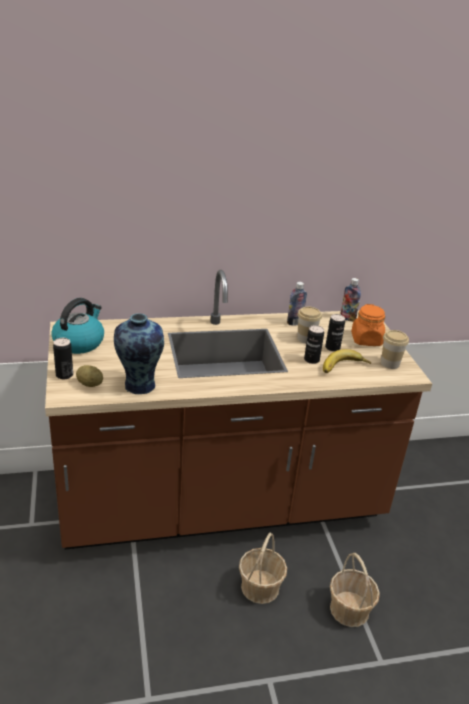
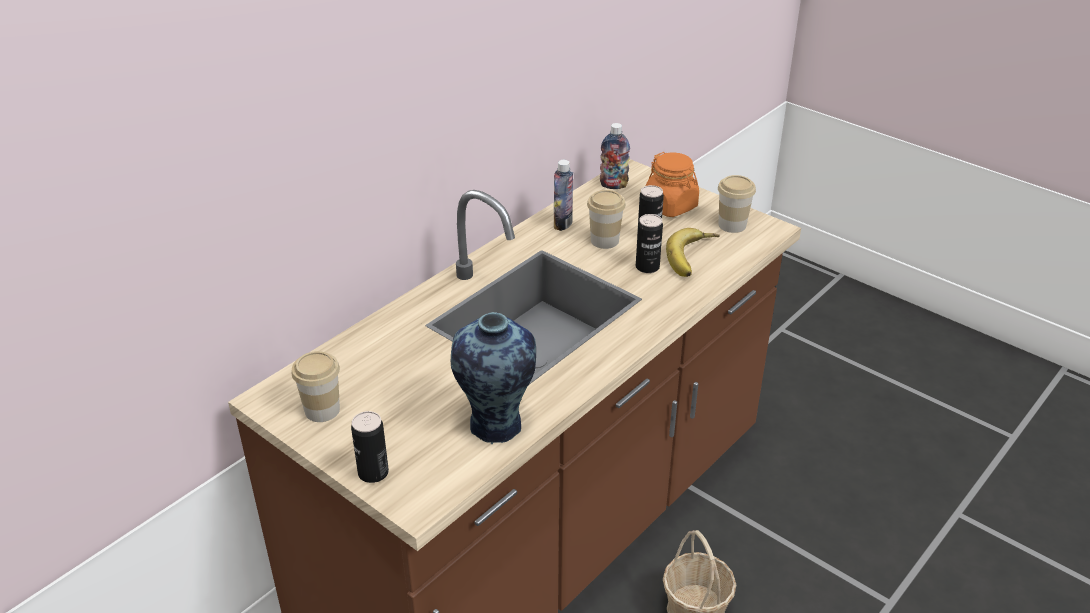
camera: 35 degrees left, 5 degrees up
kettle [51,298,104,354] -> cup [292,351,340,422]
potato [76,365,103,387] -> none
basket [330,553,380,627] -> none

